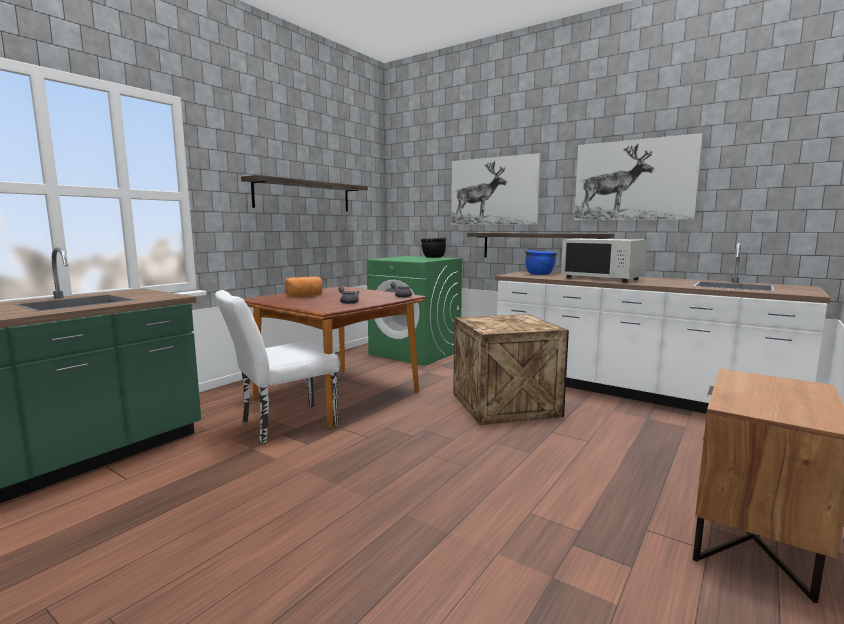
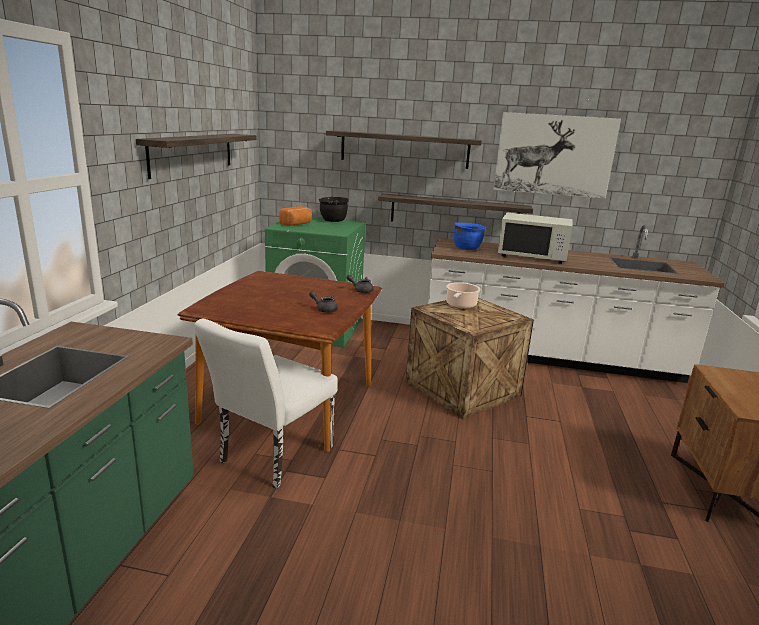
camera: 25 degrees left, 10 degrees up
bread [285,276,322,297] -> bread moved to [279,206,312,226]
picture [451,153,541,225] -> shelf [326,130,482,169]
none -> cooking pot [446,282,481,309]

